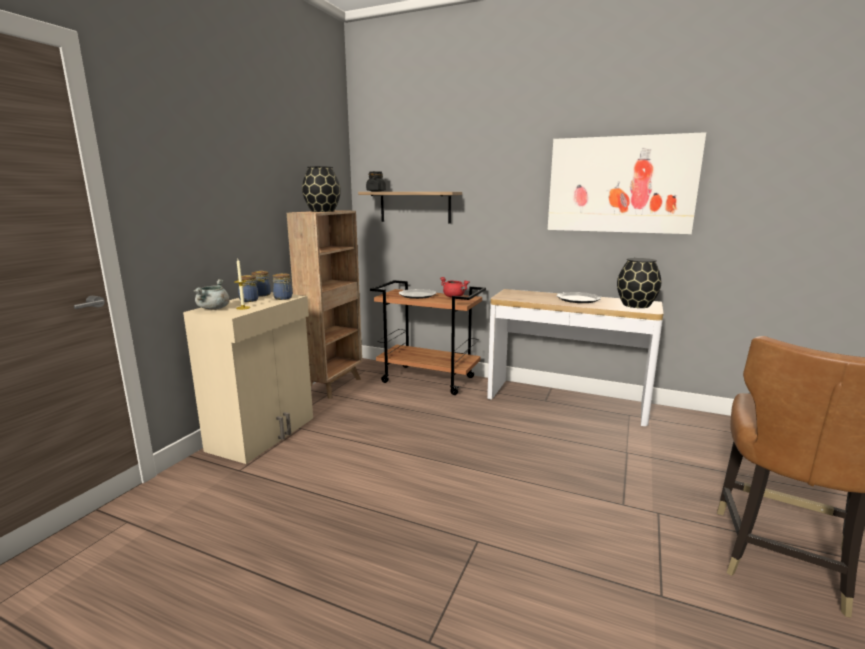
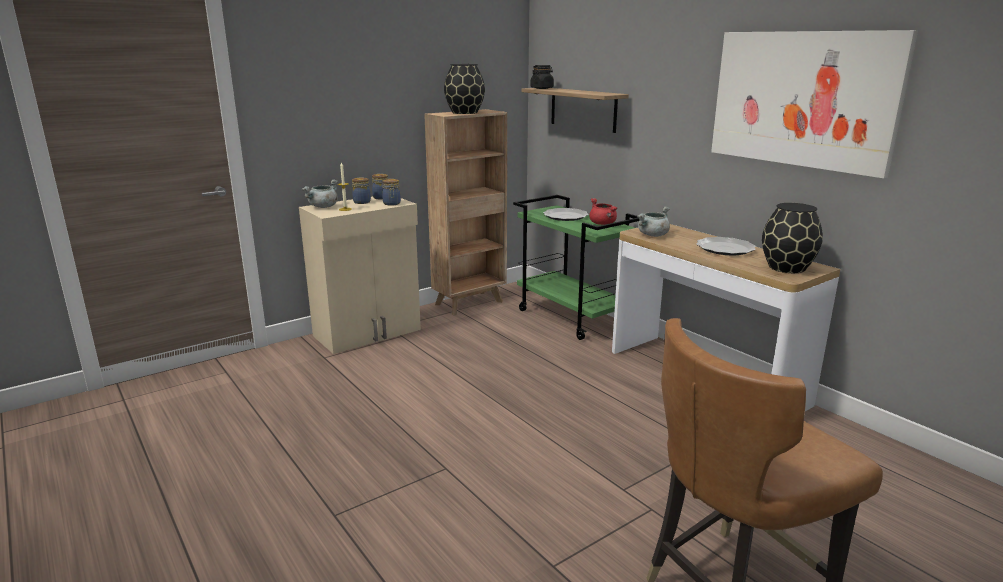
camera: 30 degrees right, 5 degrees up
brown cart [370,280,486,395] -> green cart [513,195,640,340]
none -> grey cooking pot [637,207,670,237]

